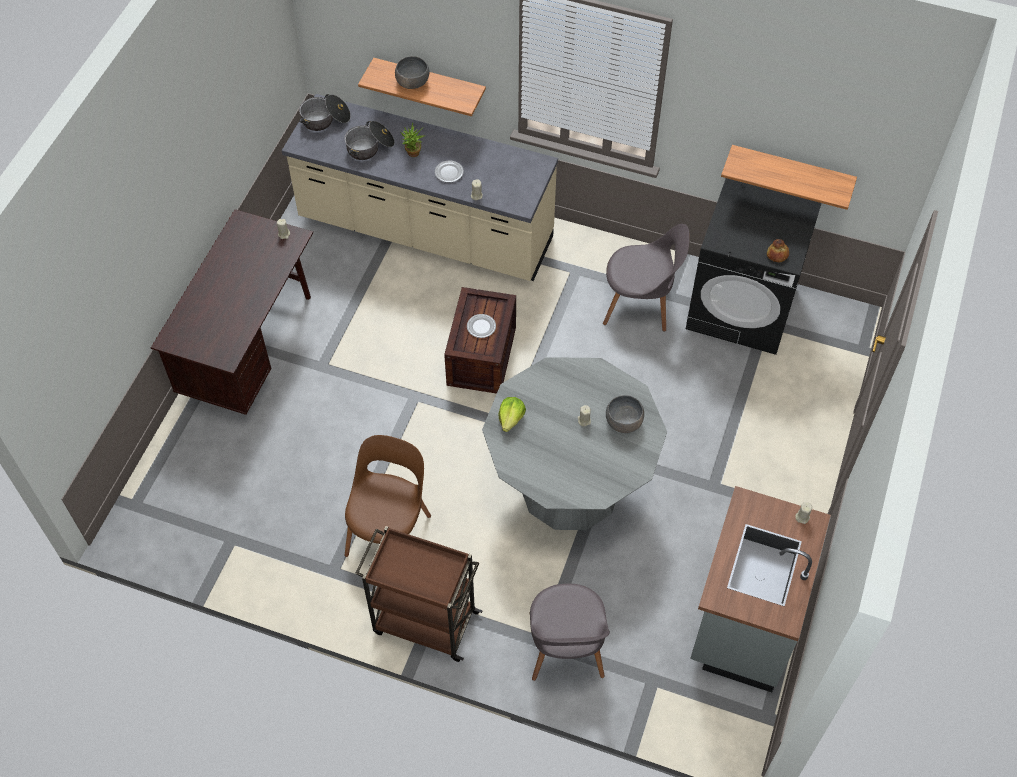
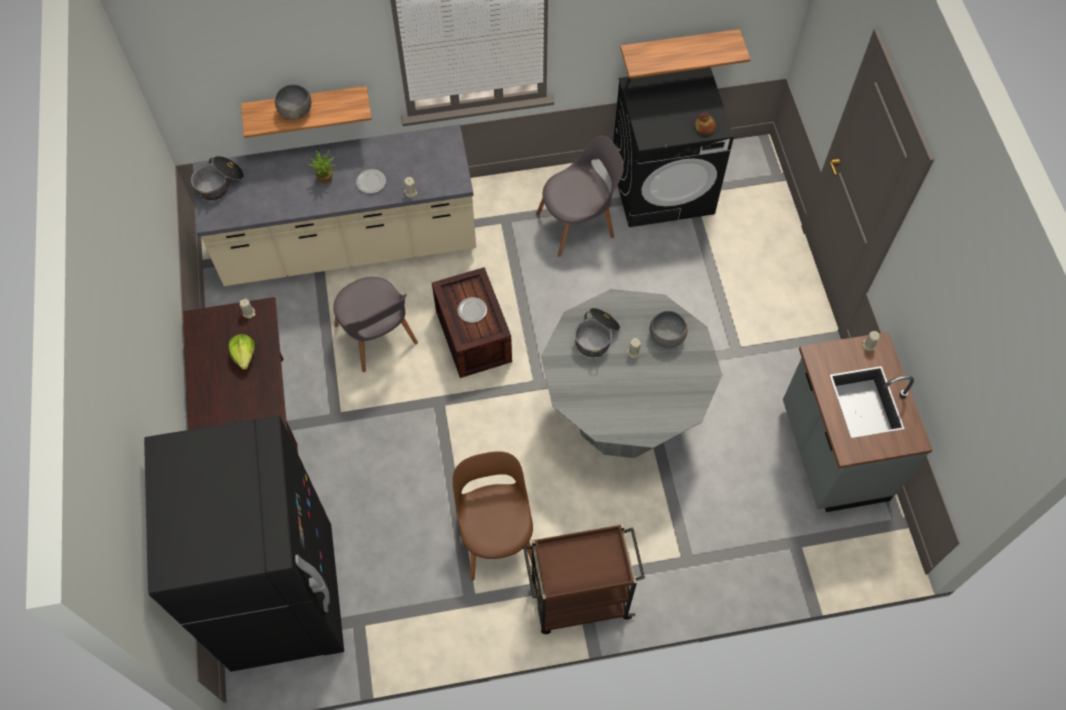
camera: 30 degrees left, 5 degrees up
cooking pot [345,121,395,160] -> cooking pot moved to [575,308,620,357]
lettuce [499,397,526,432] -> lettuce moved to [229,334,255,370]
grey chair [529,584,610,681] -> grey chair moved to [333,277,418,372]
none -> black fridge [144,416,344,672]

